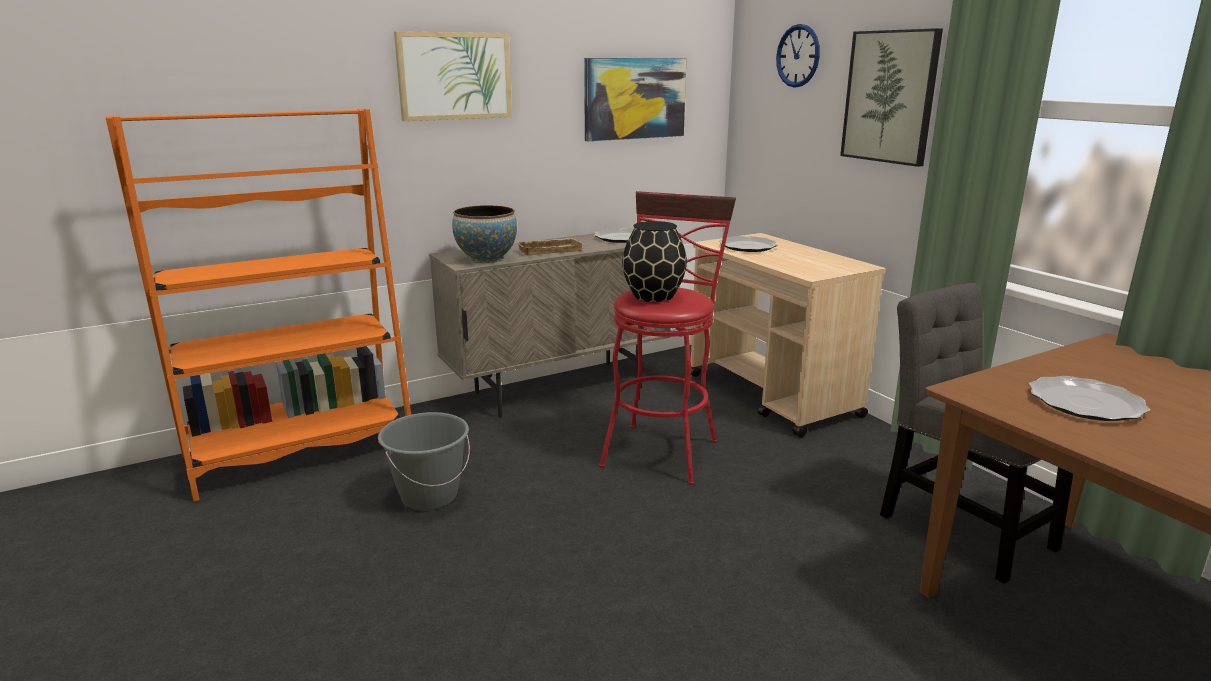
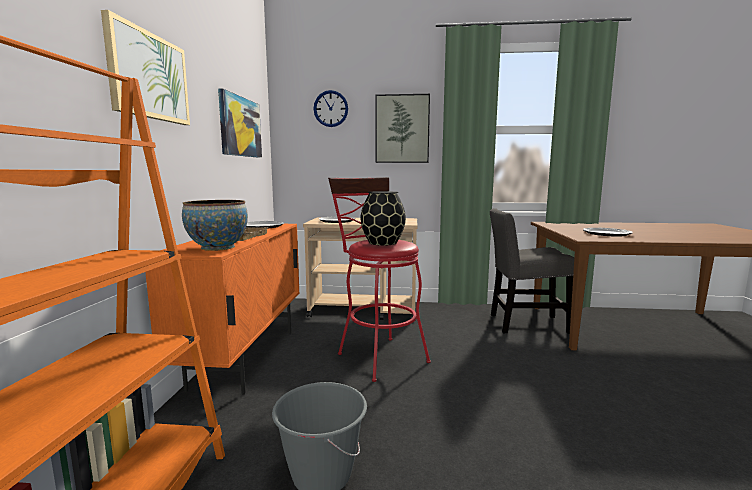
camera: 55 degrees left, 10 degrees down
beige cabinet [429,233,671,417] -> orange cabinet [145,224,300,395]

